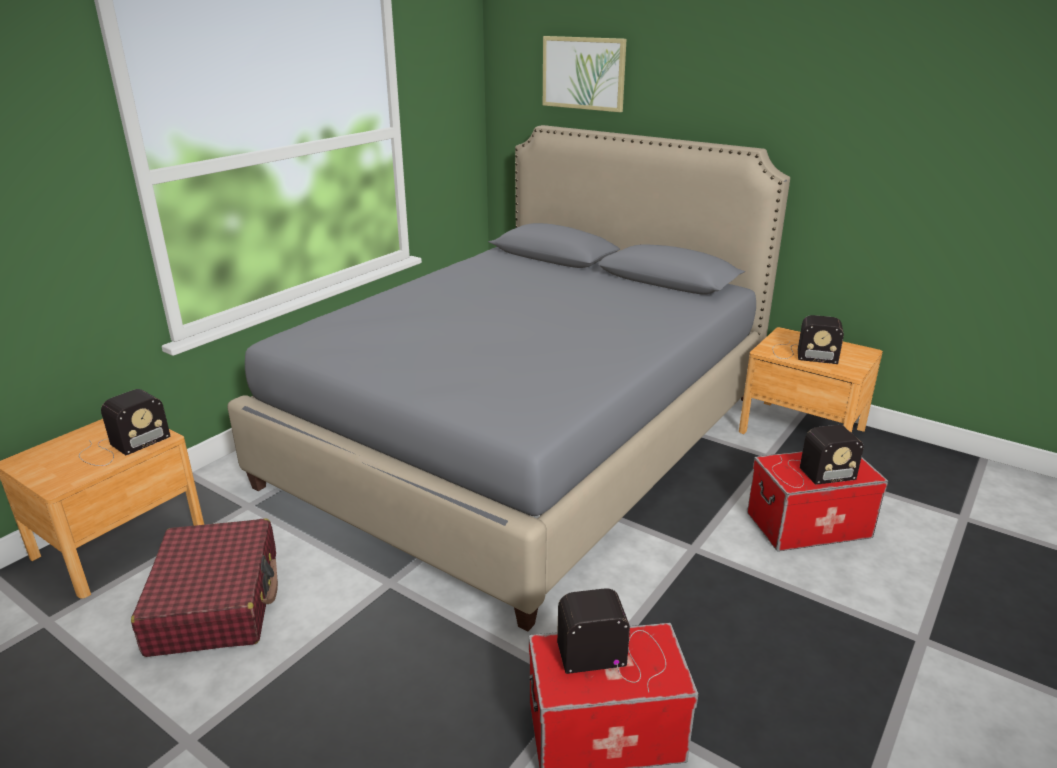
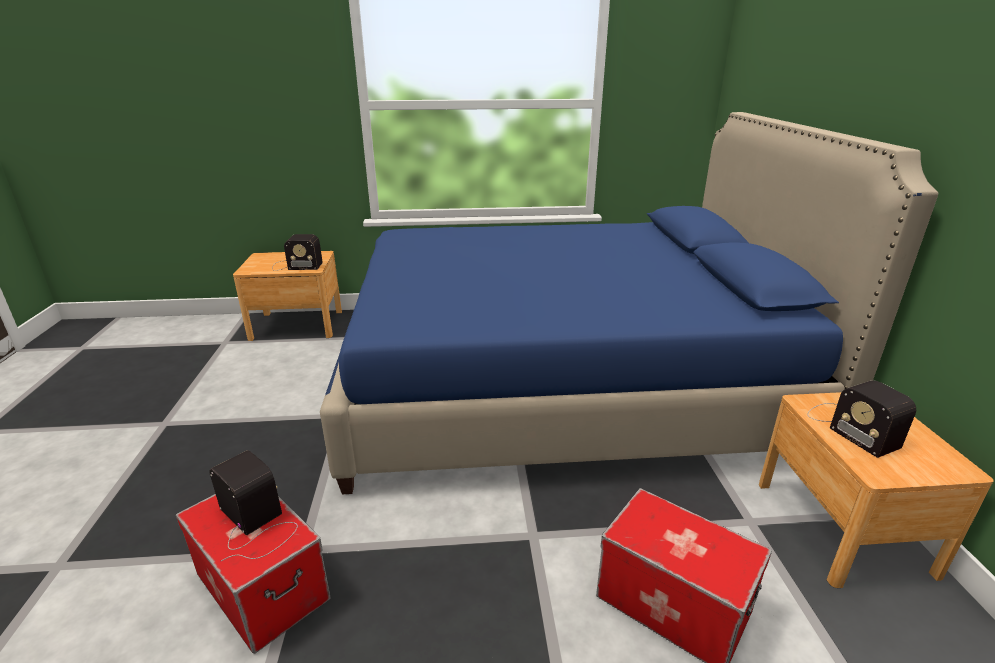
camera: 50 degrees right, 0 degrees up
red suitcase [131,518,278,657] -> none
grey bed [227,125,790,632] -> blue bed [320,112,938,494]
picture [543,36,627,112] -> none
radio [772,425,864,488] -> none

